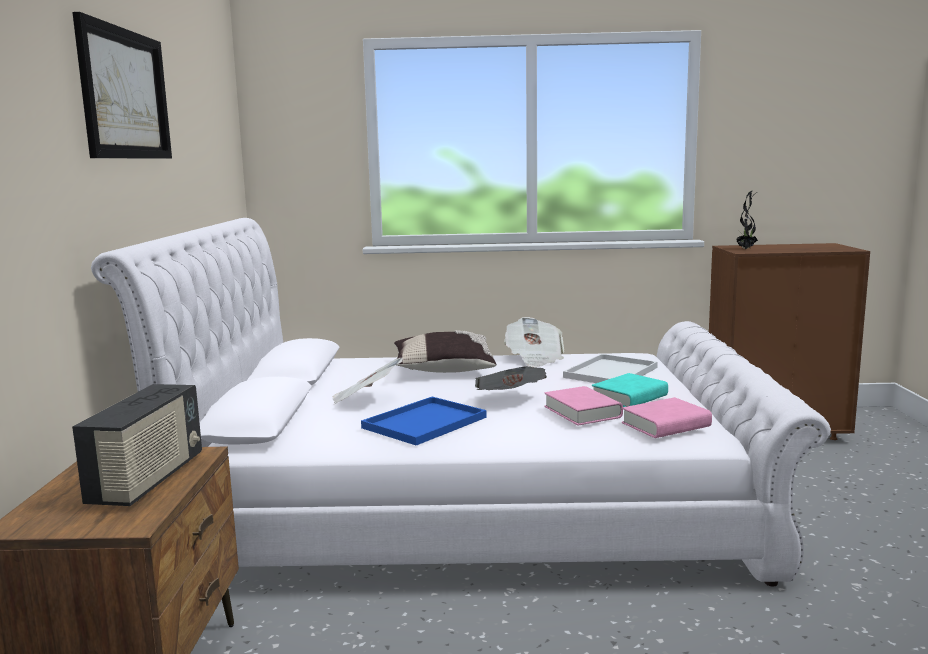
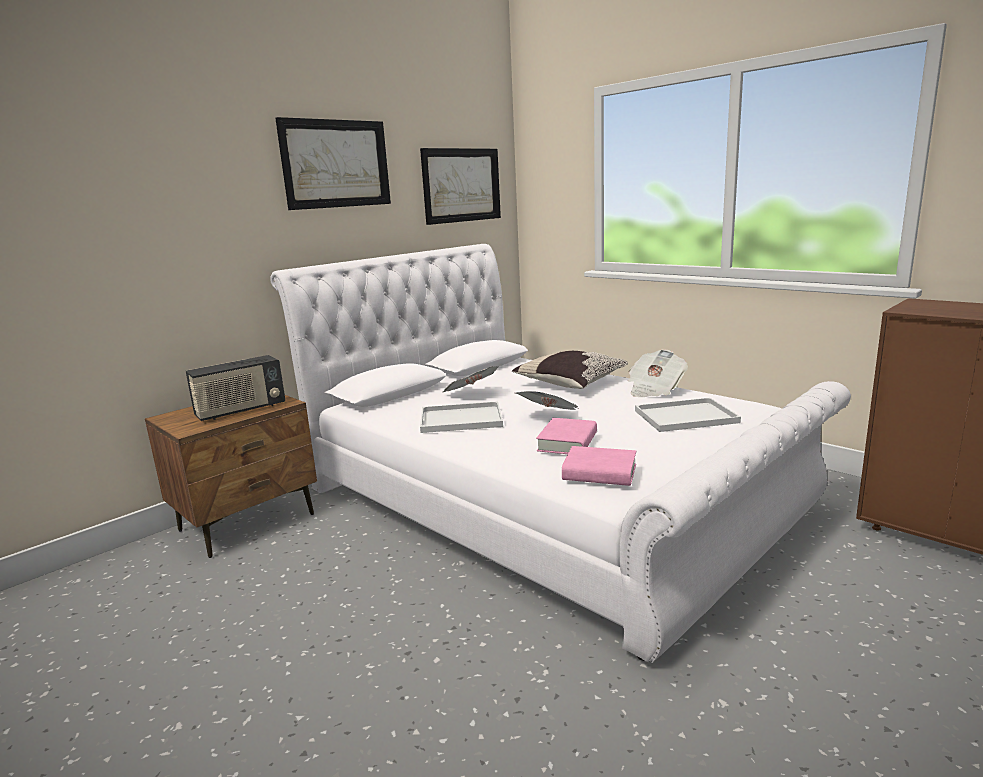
camera: 45 degrees right, 5 degrees up
blue tray [361,397,487,445] -> white tray [420,401,503,433]
turquoise book [592,373,668,407] -> none
potted plant [736,191,758,250] -> none
none -> picture [420,148,501,225]

